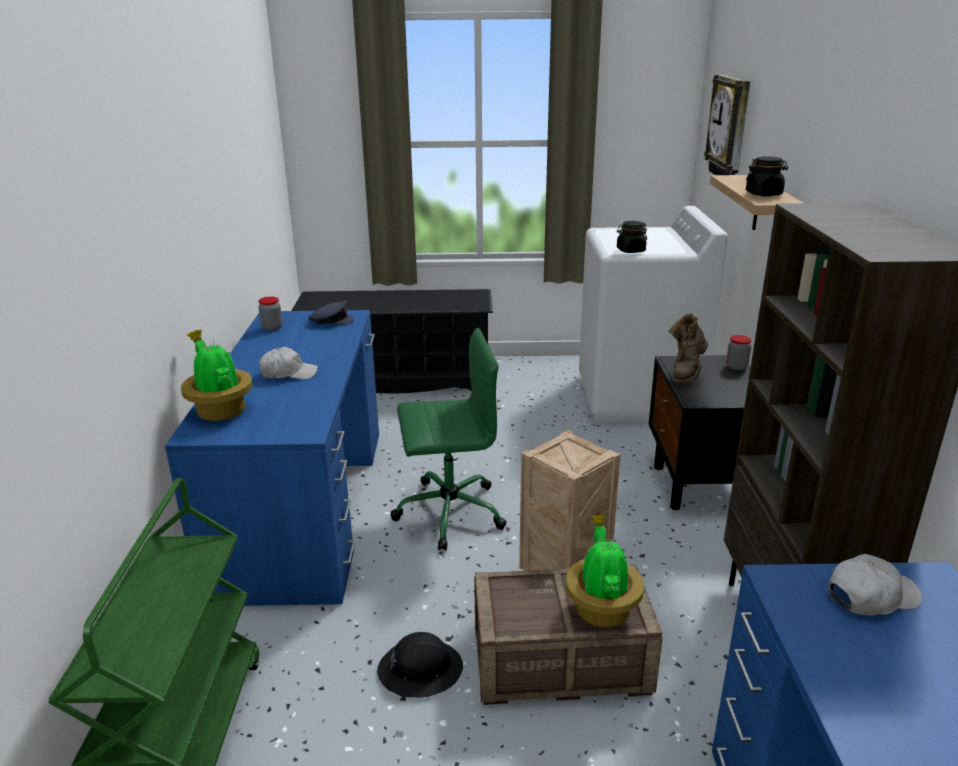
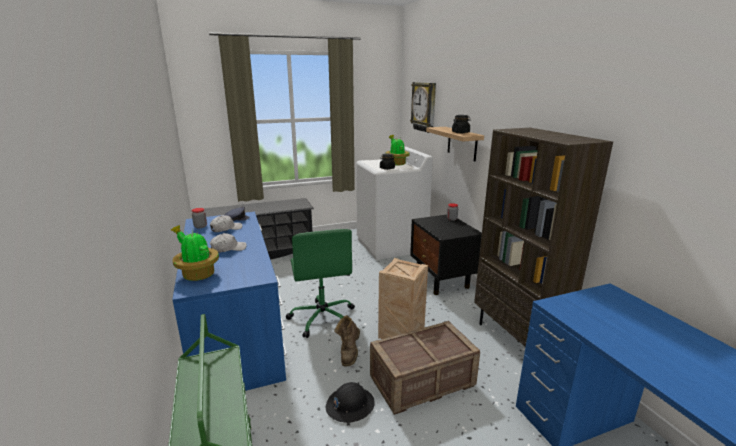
camera: 20 degrees left, 5 degrees down
green office chair [390,328,507,551] -> green office chair turned 105 degrees clockwise [286,229,355,338]
potted plant [566,515,644,627] -> potted plant moved to [386,135,410,165]
brown boot [669,313,708,383] -> brown boot moved to [334,315,360,366]
white cap [829,554,922,615] -> white cap moved to [210,215,242,232]

